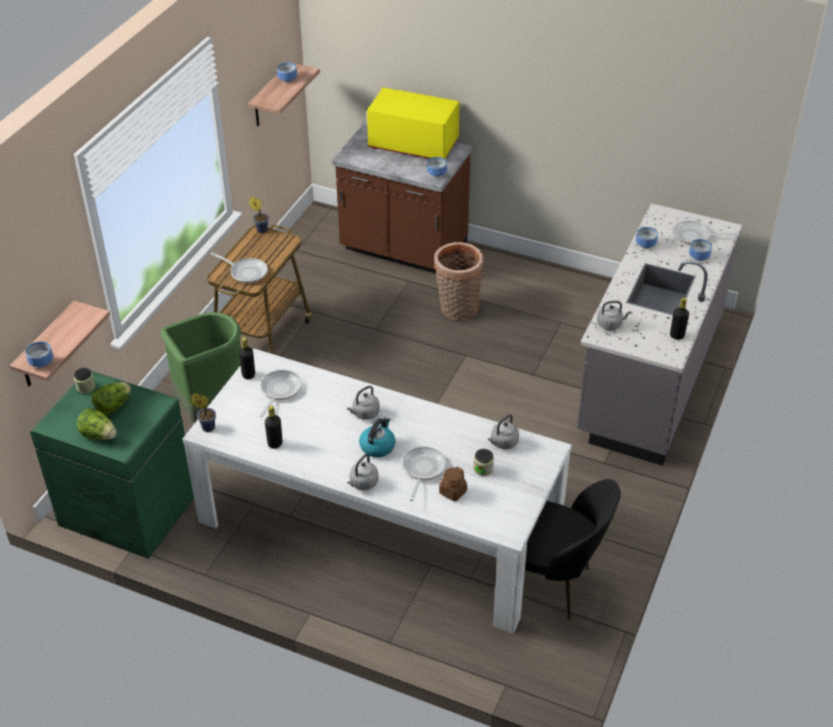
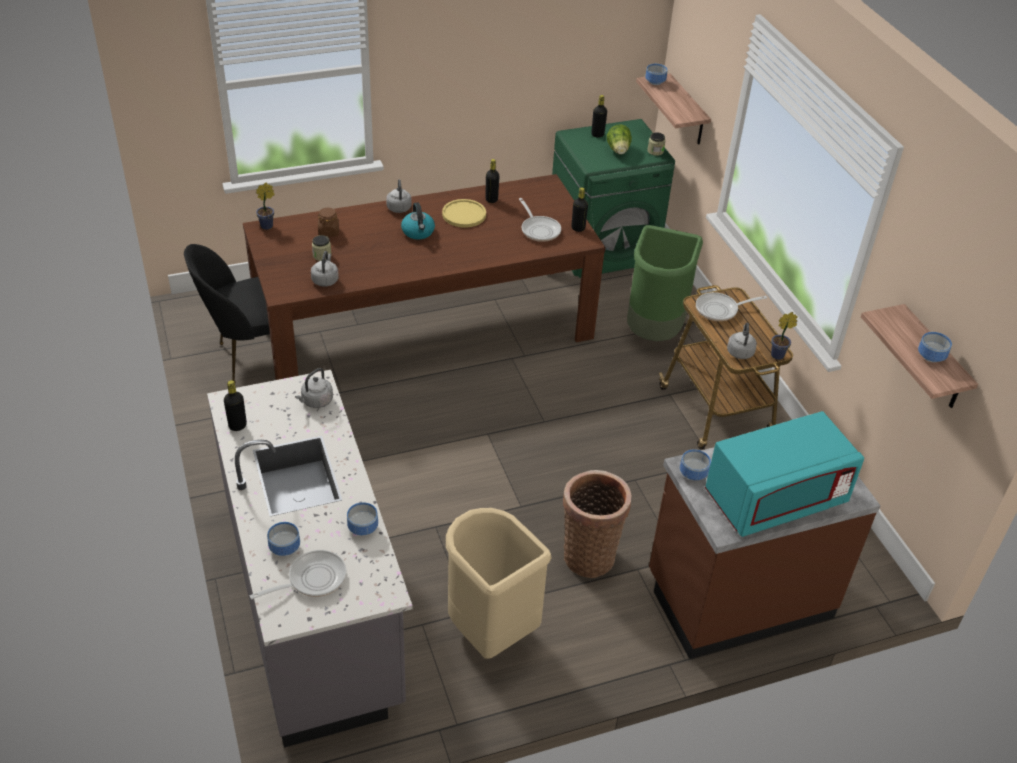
camera: 135 degrees right, 0 degrees up
lettuce [77,408,117,440] -> black bottle [591,95,607,137]
white dining table [183,349,572,634] -> brown dining table [243,174,606,380]
potted plant [190,393,216,432] -> potted plant moved to [256,183,275,230]
grey kettle [347,386,380,420] -> grey kettle moved to [727,323,757,359]
yellow microwave [367,88,460,159] -> turquoise microwave [705,411,864,537]
frying pan [402,446,446,501] -> none
none -> yellow plate [442,199,486,228]
none -> beige trash can [446,508,552,659]

